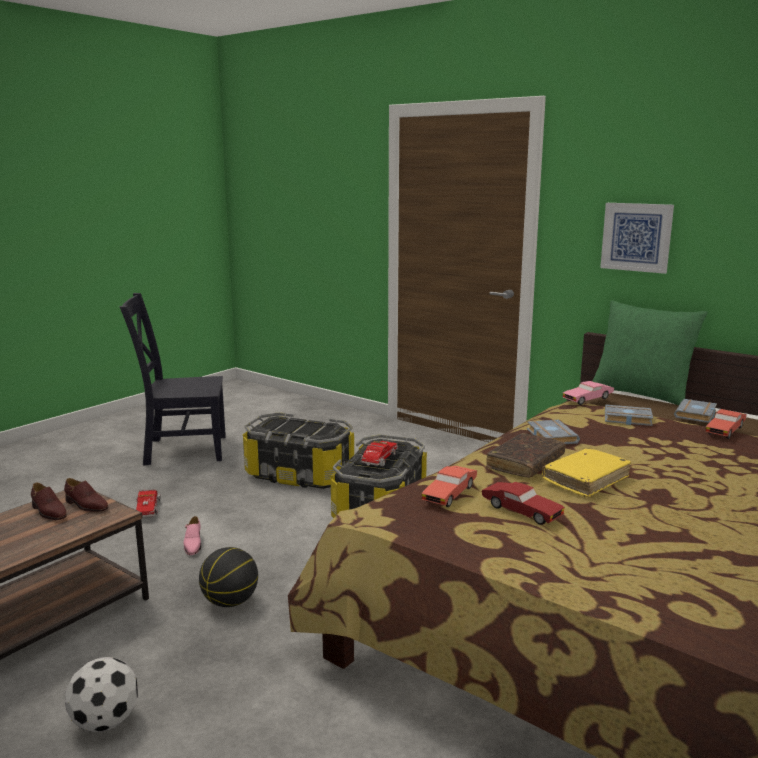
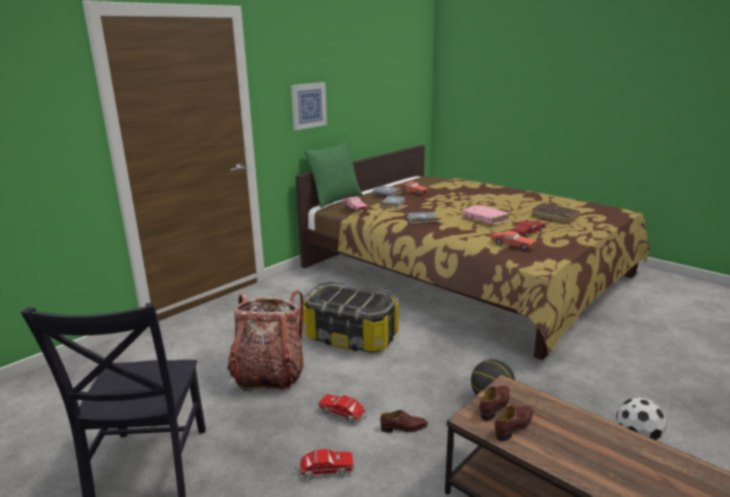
camera: 85 degrees left, 5 degrees up
pink shoe [183,516,201,555] -> brown shoe [380,410,428,433]
storage box [243,412,354,489] -> backpack [227,290,304,391]
toy truck [361,441,398,467] -> toy truck moved to [318,394,366,423]
brown book [486,433,566,478] -> brown book moved to [531,203,580,224]
yellow book [542,449,631,497] -> pink book [462,205,509,225]

